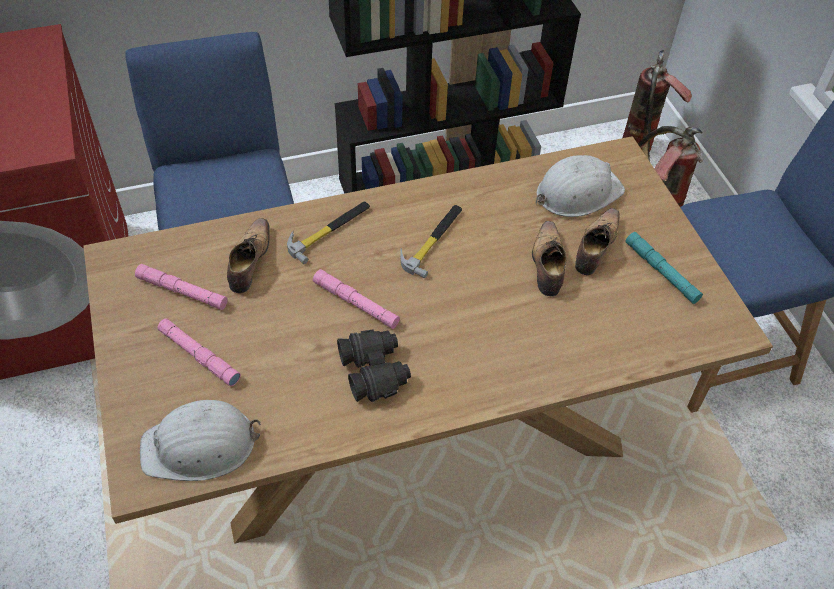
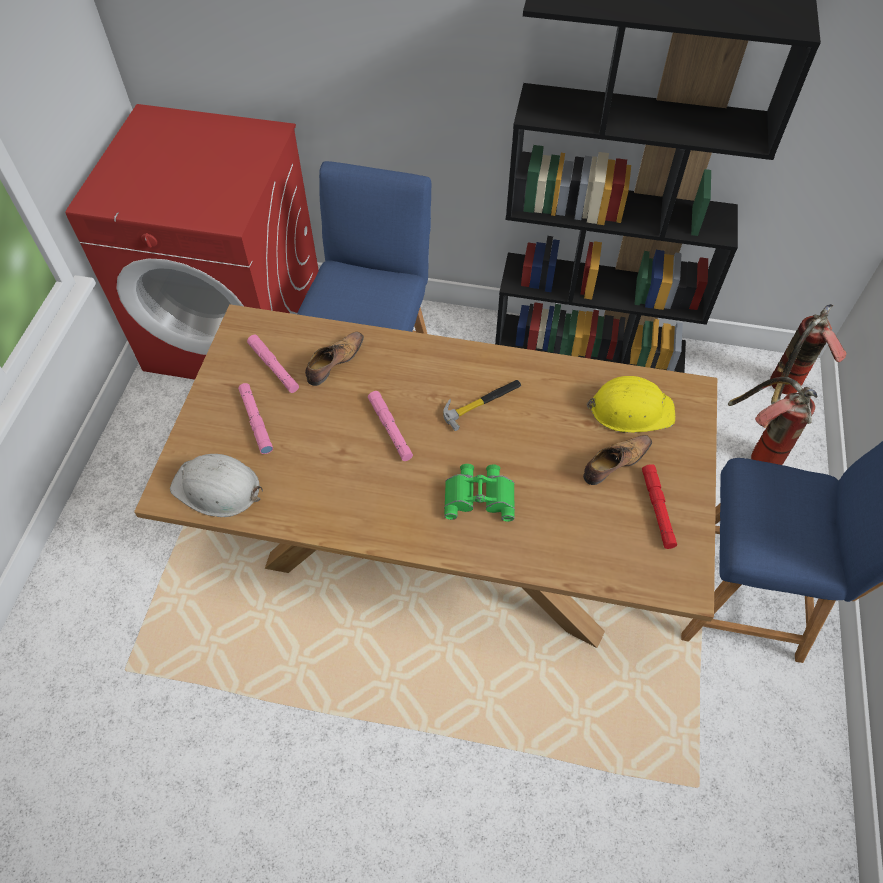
camera: 30 degrees right, 5 degrees up
hammer [287,202,370,264] -> none
black binoculars [337,329,411,402] -> none
shoe [532,221,567,296] -> none
white hard hat [536,155,625,217] -> yellow hard hat [587,376,675,433]
turquoise flashlight [626,232,703,304] -> red flashlight [642,464,677,549]
none -> green binoculars [444,464,515,522]

